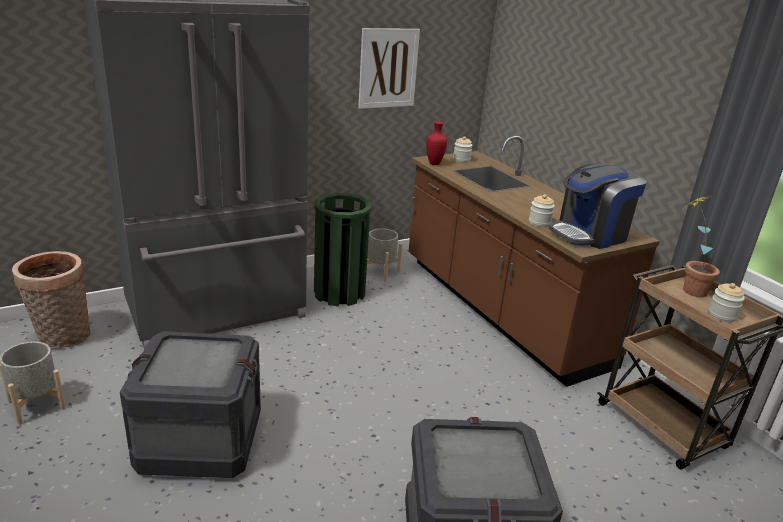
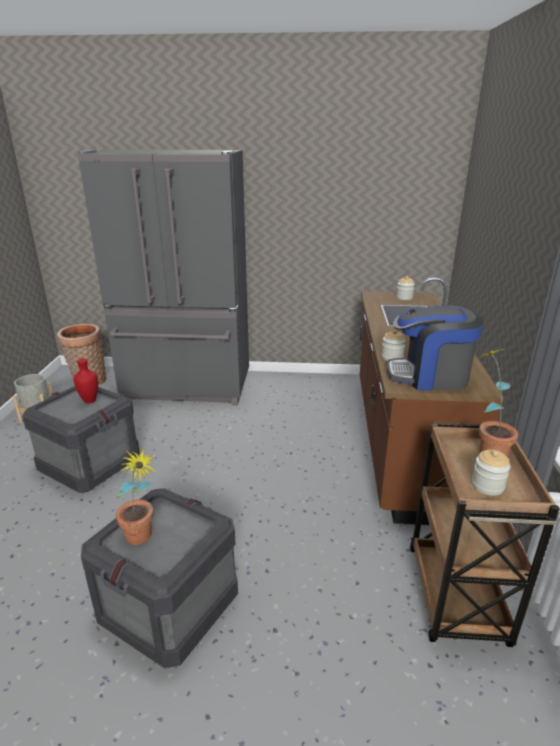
camera: 35 degrees right, 0 degrees up
green trash can [314,193,371,306] -> none
picture [358,28,420,109] -> none
grey planter [367,228,402,282] -> none
red vase [426,121,447,165] -> red vase moved to [73,358,98,403]
none -> potted plant [116,448,157,545]

